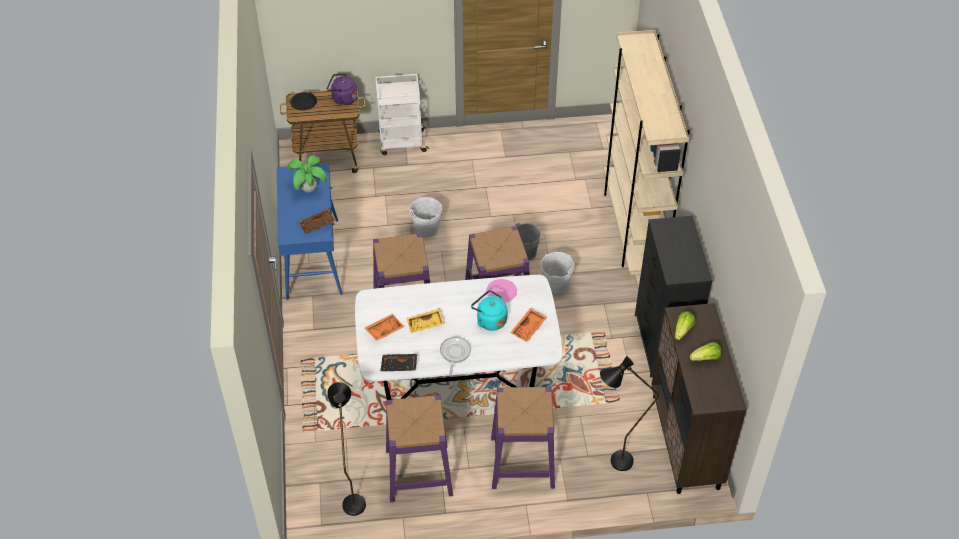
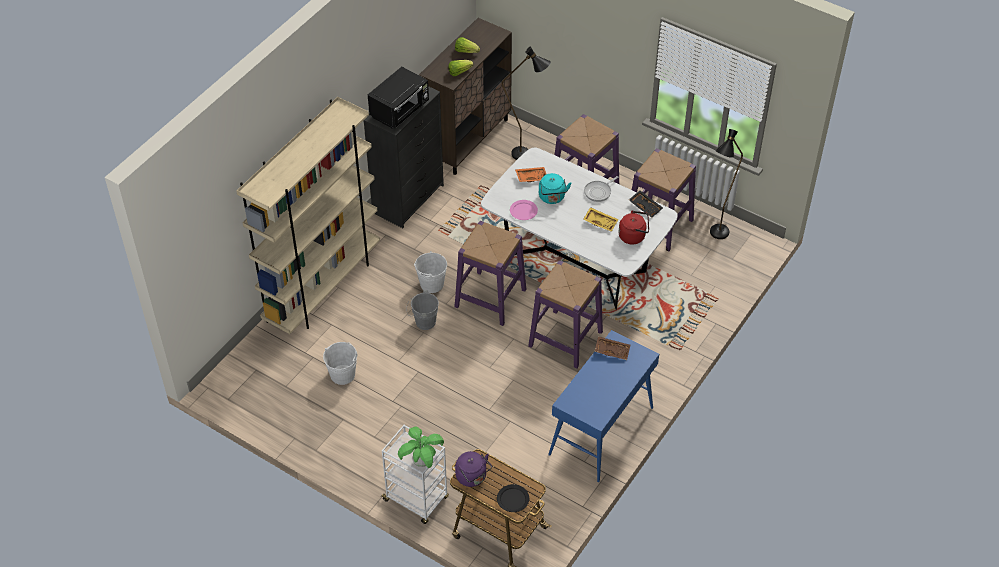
camera: 140 degrees left, 0 degrees up
potted plant [287,155,327,192] -> potted plant moved to [398,426,444,468]
orange tray [365,314,405,341] -> red kettle [618,211,649,244]
white bucket [410,197,442,238] -> white bucket moved to [323,342,357,385]
none -> black microwave [368,67,429,129]

